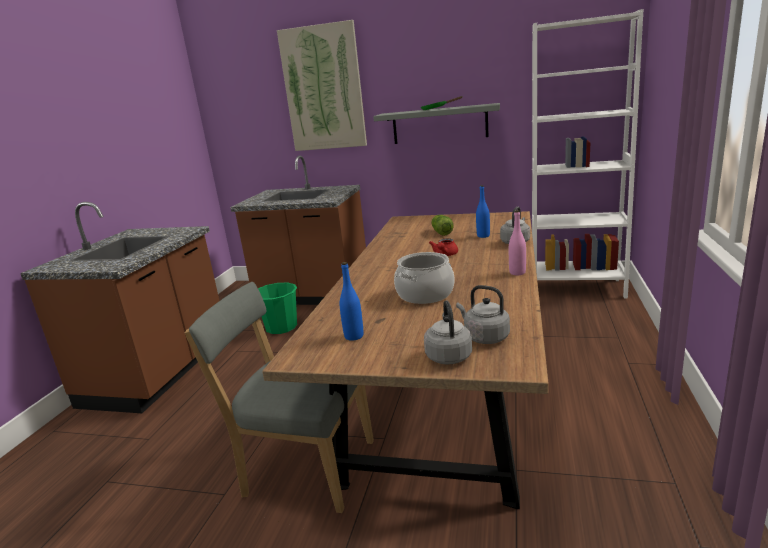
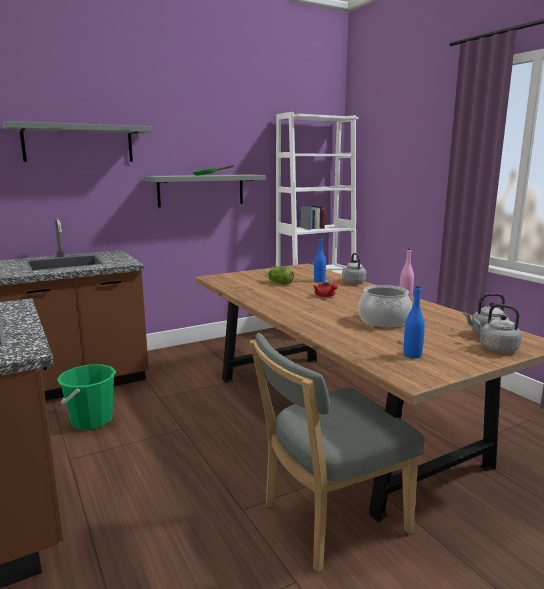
camera: 45 degrees left, 5 degrees down
picture [277,20,367,151] -> grey shelf [3,121,152,162]

